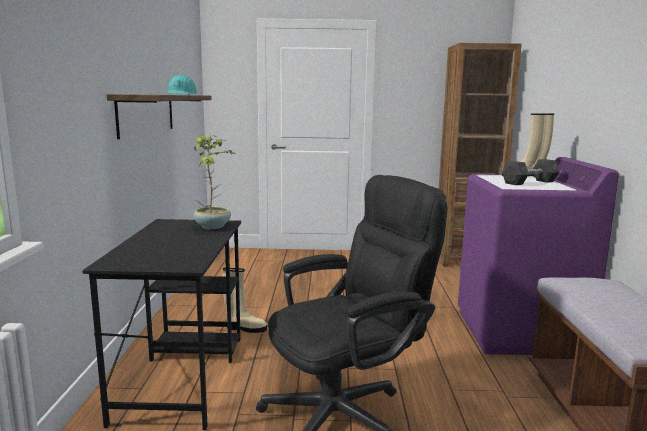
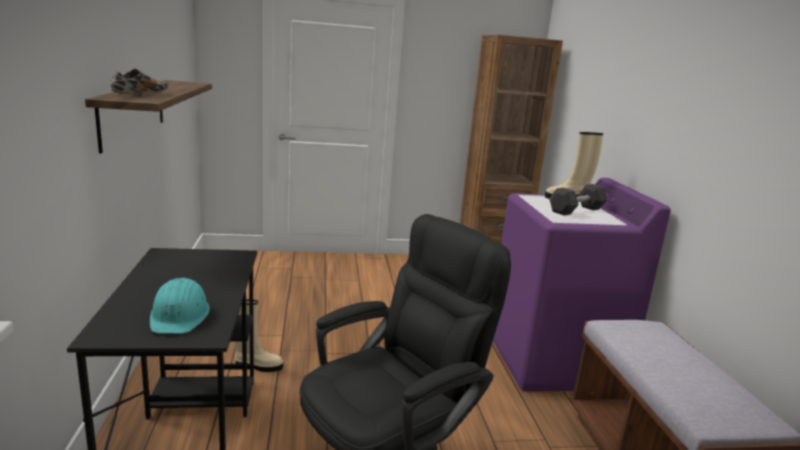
camera: 10 degrees left, 5 degrees up
turquoise hard hat [167,75,197,95] -> turquoise hard hat moved to [150,278,210,334]
potted plant [193,135,235,229] -> none
none -> shoe [111,69,168,95]

